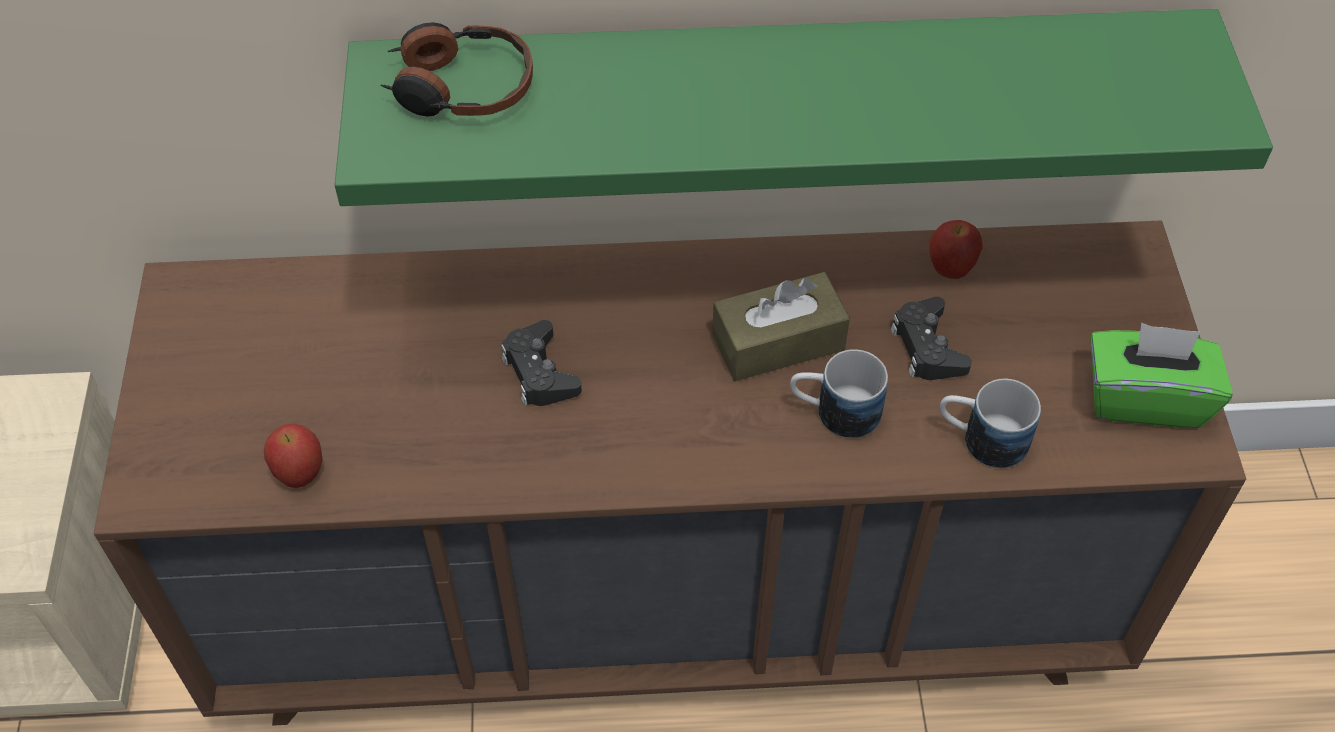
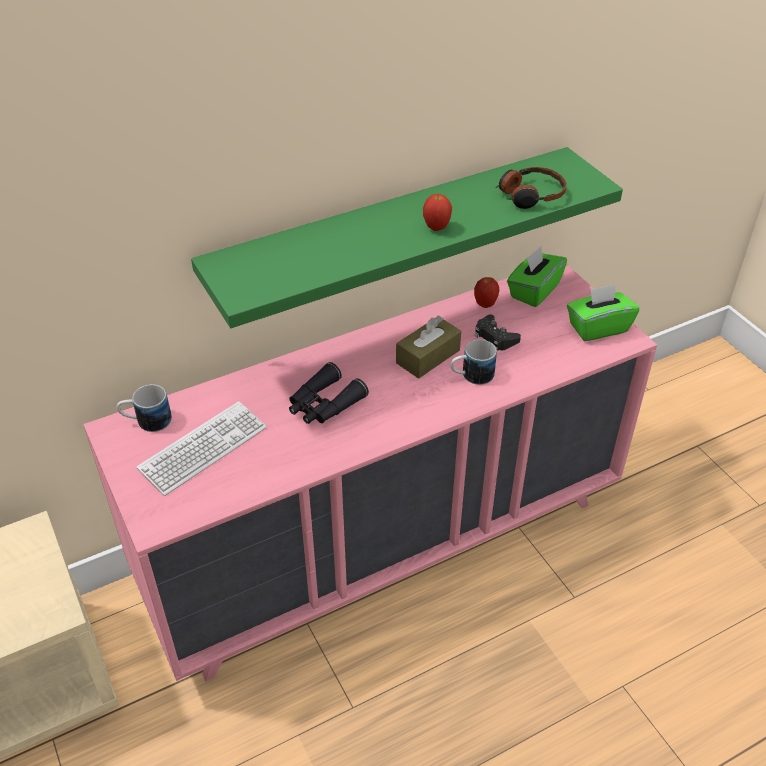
camera: 25 degrees left, 10 degrees down
brown dresser [94,221,1246,726] -> pink dresser [84,264,657,681]
apple [264,423,323,488] -> apple moved to [423,194,452,231]
headphones [381,22,533,117] -> headphones moved to [495,167,567,209]
black game controller [501,320,582,406] -> black binoculars [289,362,369,424]
mug [940,378,1041,468] -> mug moved to [117,384,172,432]
none -> keyboard [137,401,267,496]
none -> green tissue box [507,246,567,307]

